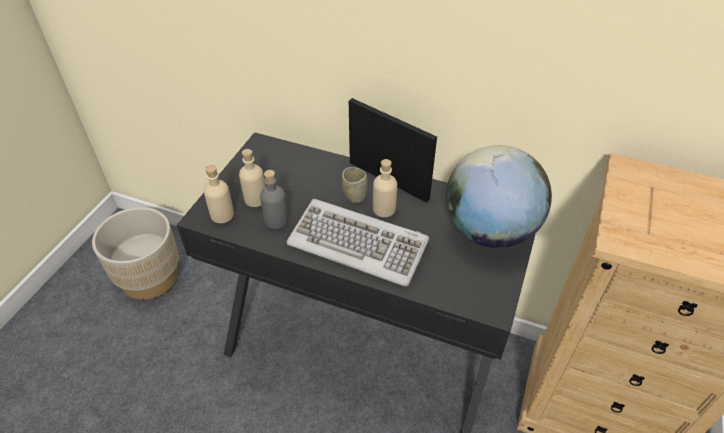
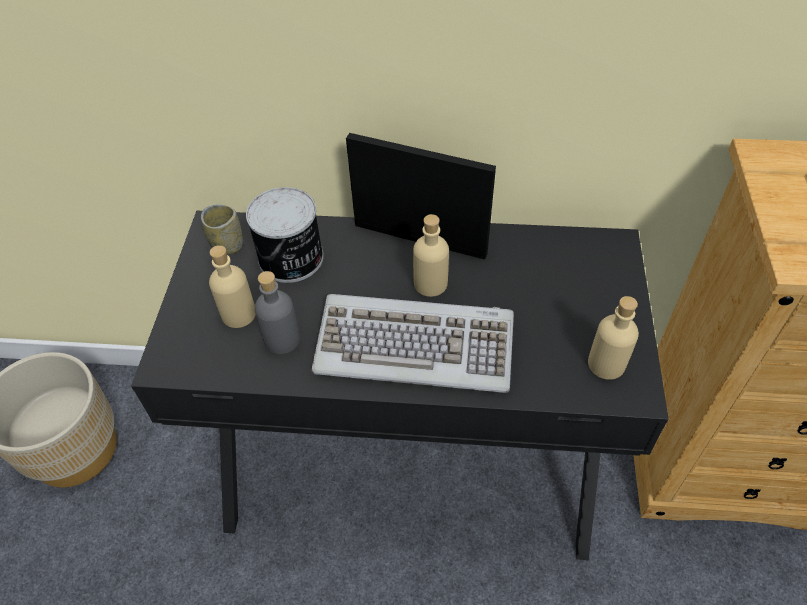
camera: 15 degrees left, 5 degrees up
beige bottle [204,165,234,223] -> beige bottle moved to [588,296,639,380]
cup [342,167,367,203] -> cup moved to [201,204,243,254]
globe [446,145,552,248] -> none
none -> can [246,187,324,283]

